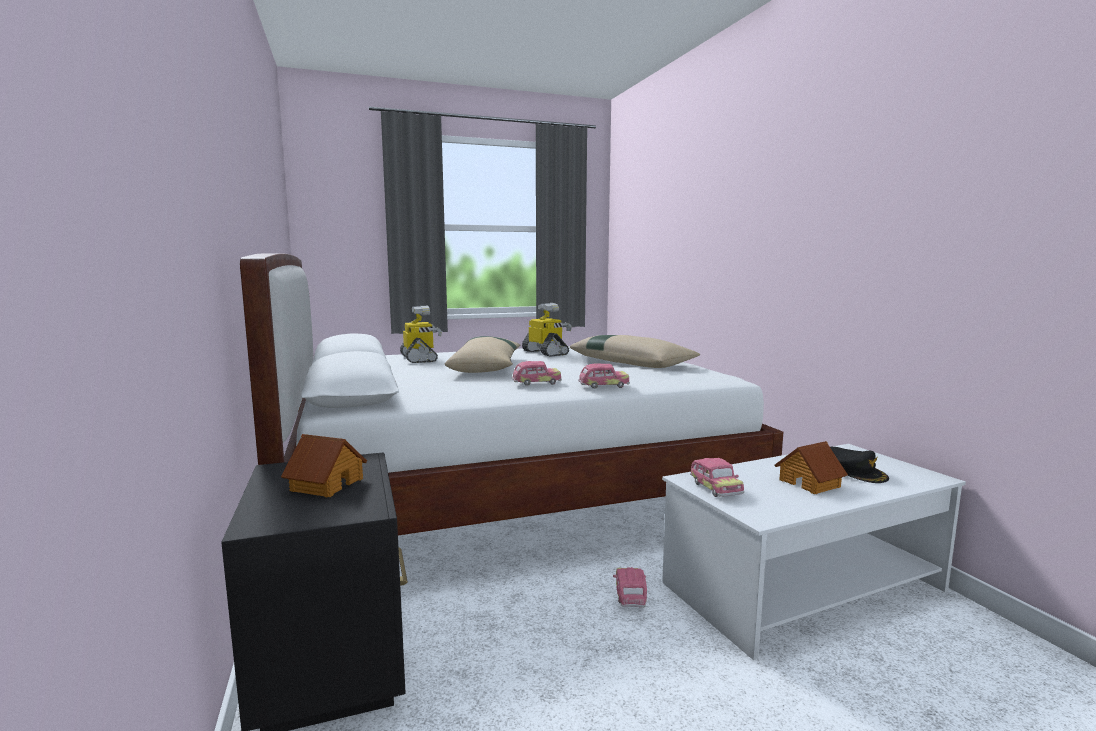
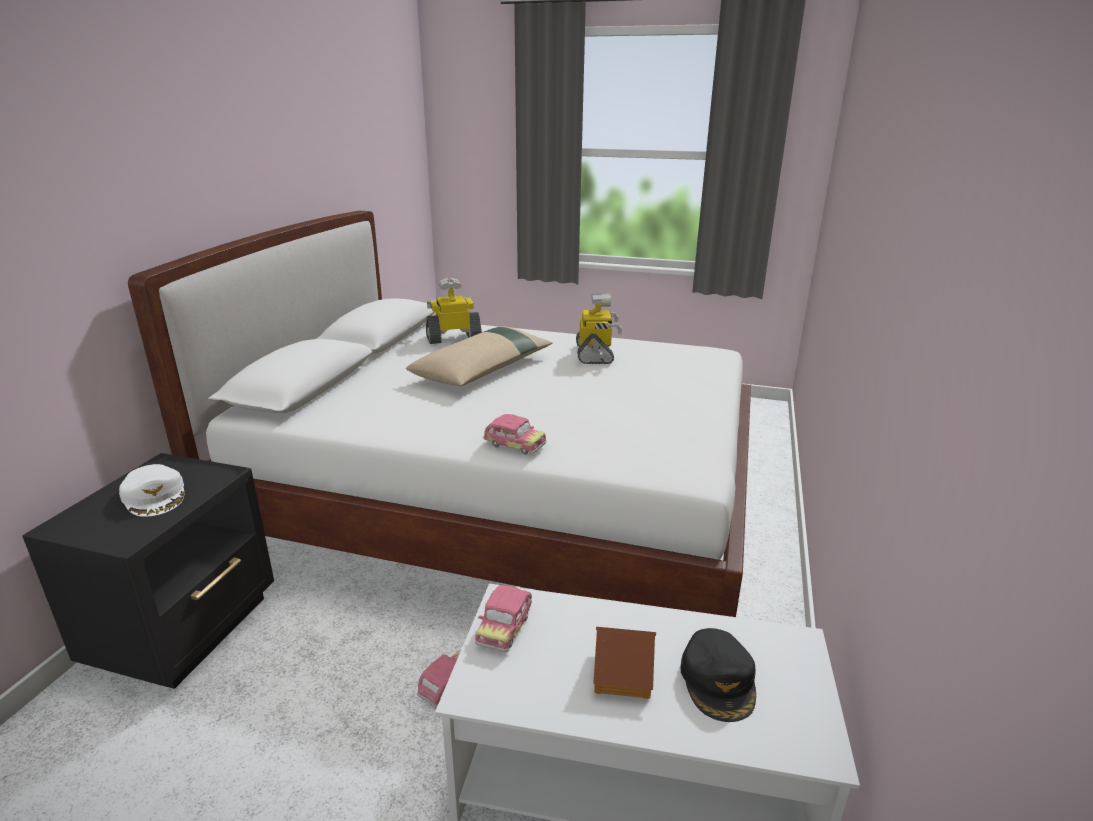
camera: 35 degrees right, 15 degrees up
toy house [281,434,367,497] -> white cap [119,464,184,517]
toy robot [400,306,442,363] -> toy robot turned 120 degrees counterclockwise [426,278,482,344]
toy car [512,361,562,386] -> none
beige pillow [570,335,700,368] -> none

